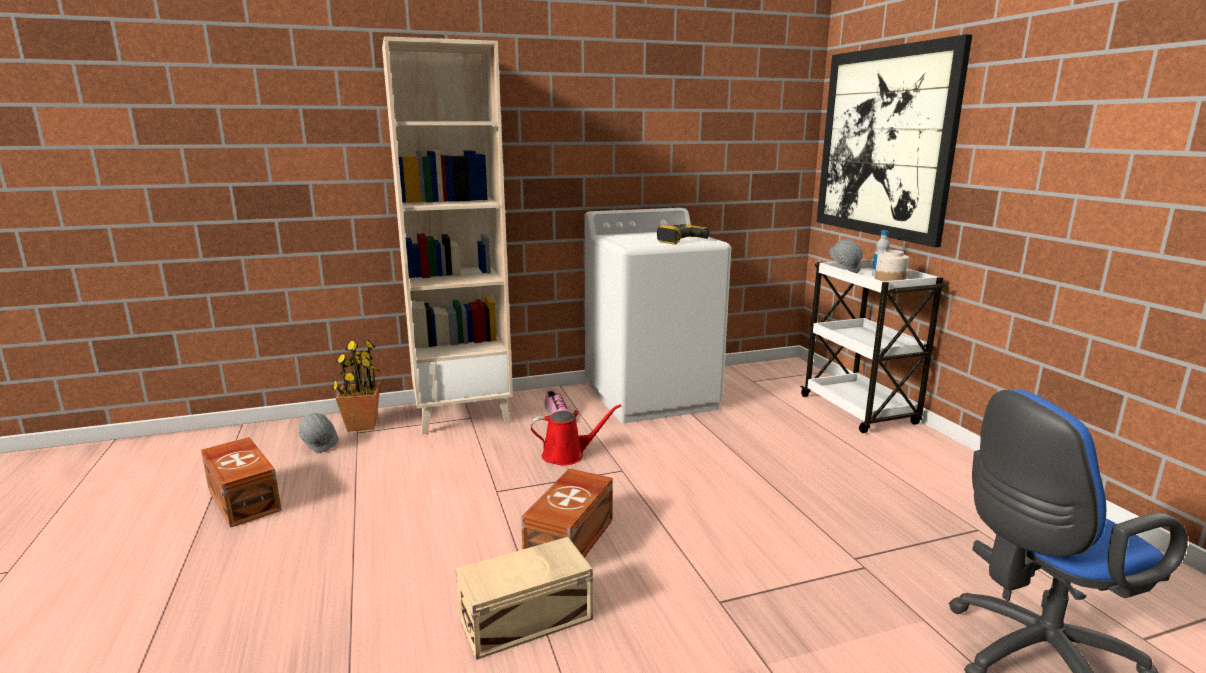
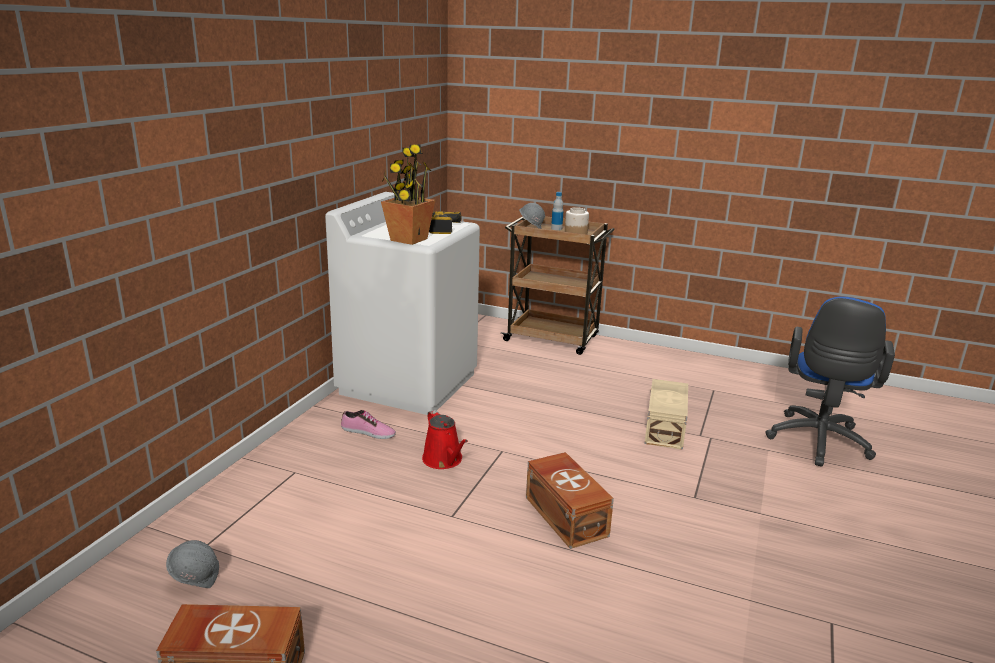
camera: 50 degrees left, 5 degrees up
potted plant [332,339,380,432] -> potted plant moved to [381,144,435,245]
beige bookcase [382,36,513,434] -> none
beige storage box [455,537,593,660] -> beige storage box moved to [644,379,688,450]
red watering can [531,404,621,466] -> red watering can turned 120 degrees clockwise [422,410,468,469]
white cart [800,258,947,433] -> brown cart [500,216,615,355]
picture [817,34,972,247] -> none

